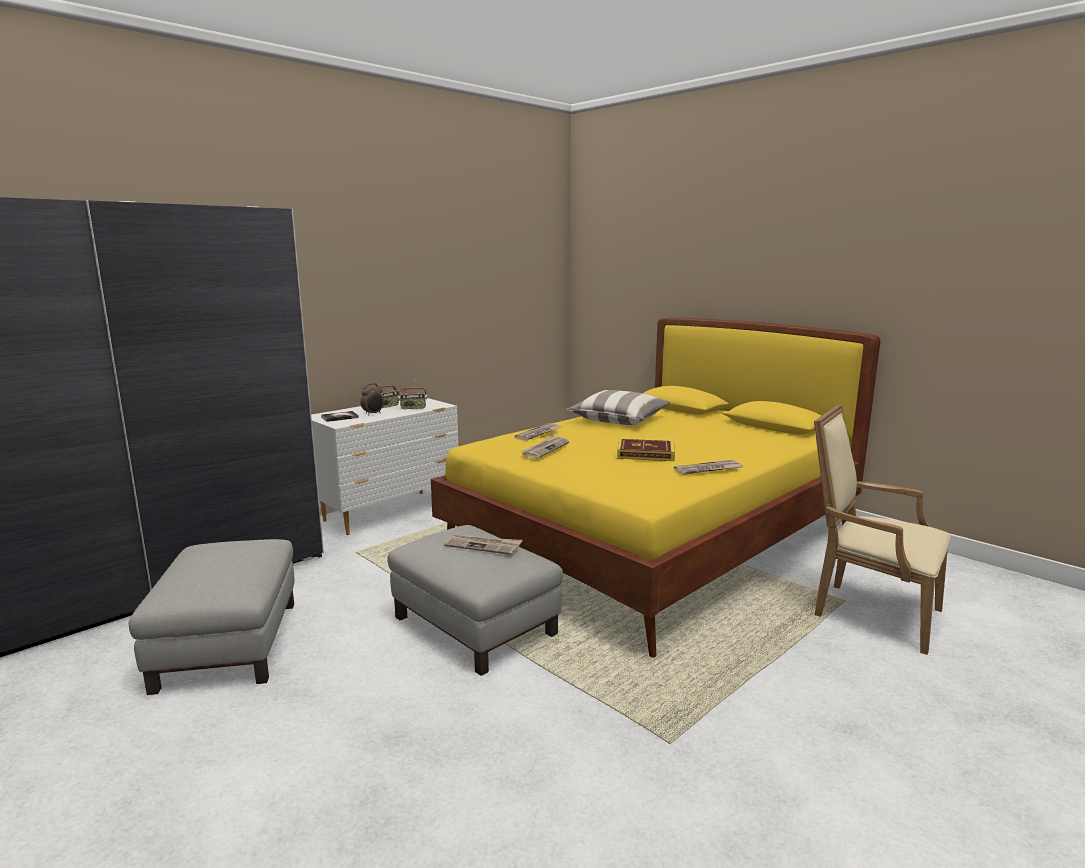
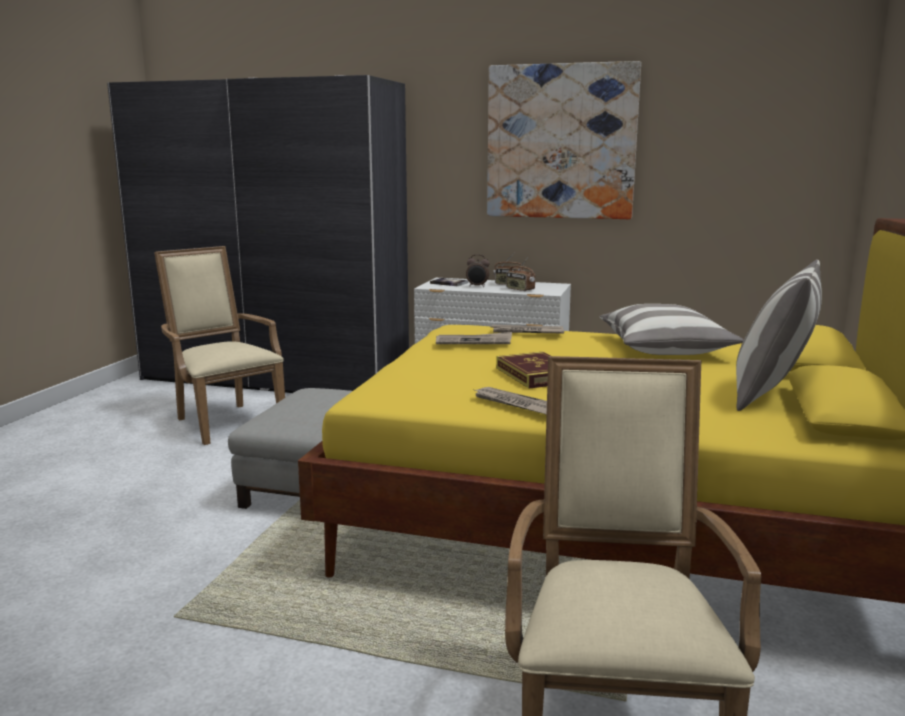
camera: 60 degrees right, 0 degrees up
grey ottoman [129,539,294,695] -> beige armchair [154,246,285,445]
newspaper [444,533,522,555] -> none
none -> picture [487,61,641,219]
none -> pillow [736,260,822,411]

